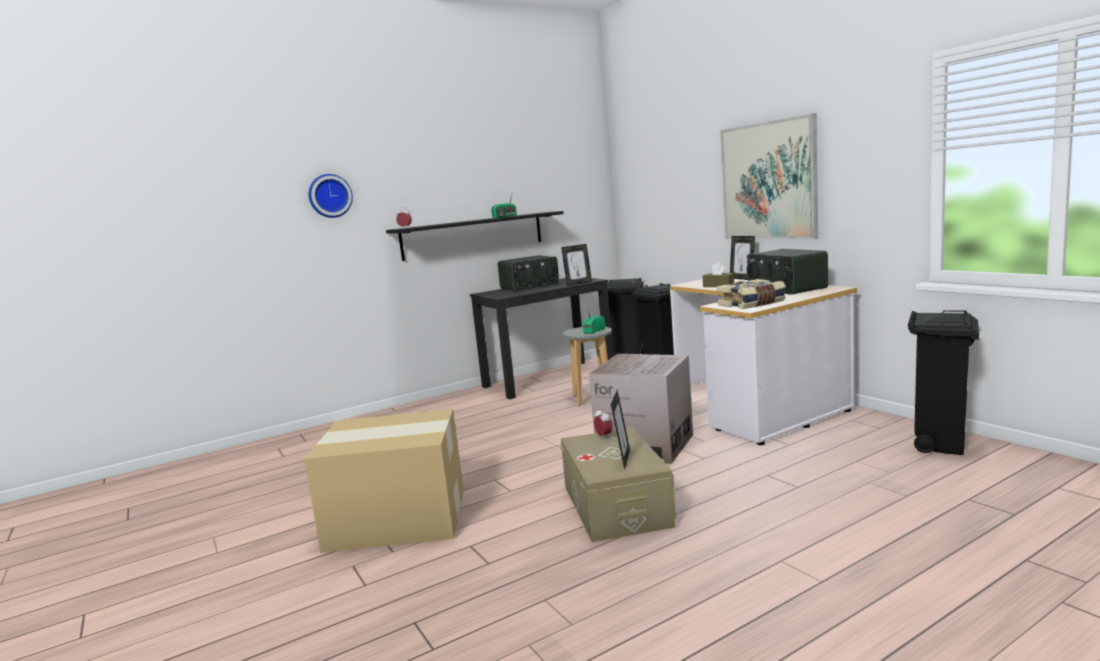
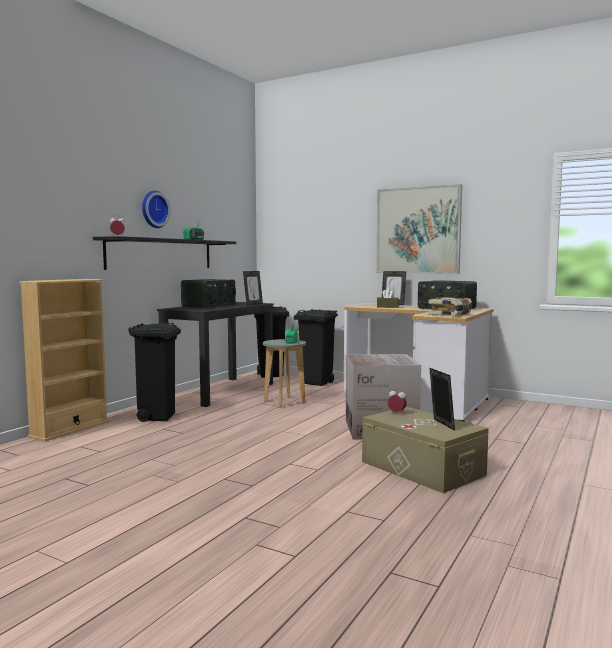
camera: 30 degrees left, 5 degrees down
cardboard box [304,409,464,553] -> none
wall clock [309,174,353,218] -> wall clock moved to [142,191,171,228]
black trash can [908,310,979,455] -> black trash can moved to [128,323,181,422]
none -> beige bookcase [19,279,109,441]

